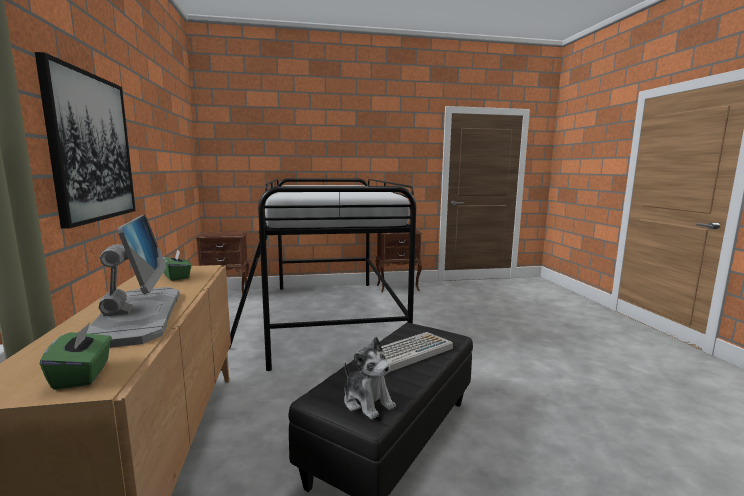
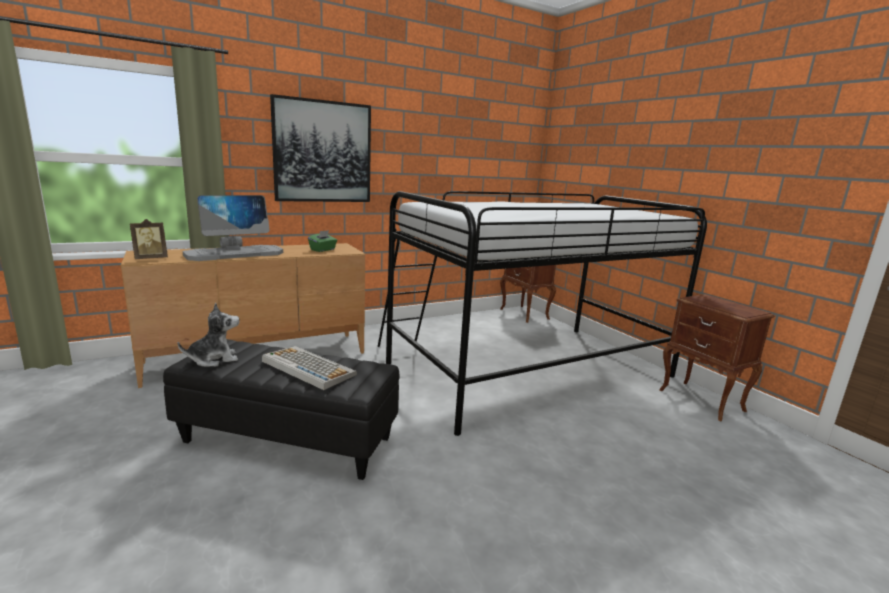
camera: 70 degrees right, 5 degrees up
green tissue box [40,323,112,390] -> picture frame [130,219,168,259]
plush toy [344,337,396,420] -> plush toy turned 150 degrees counterclockwise [178,303,239,367]

